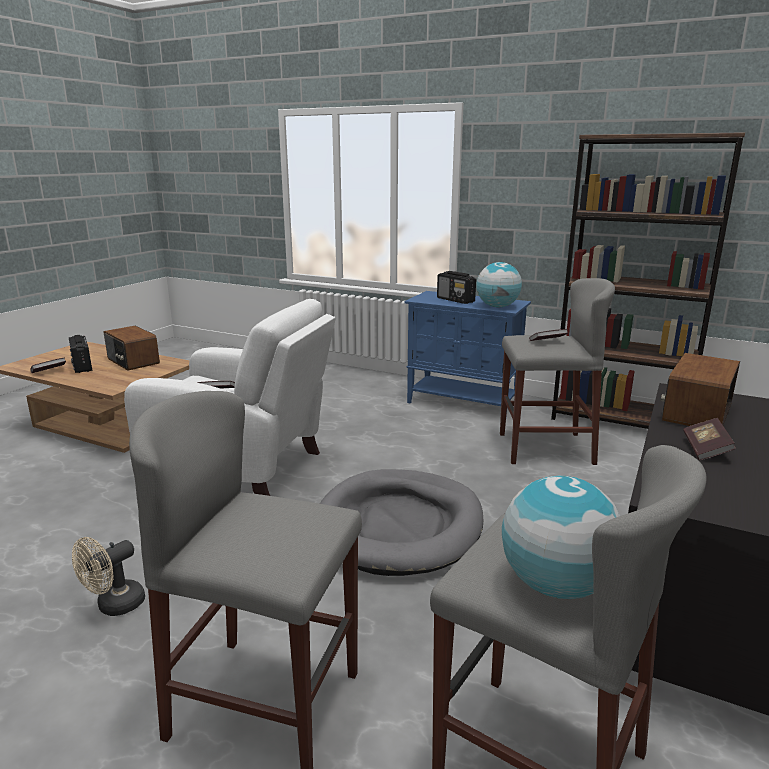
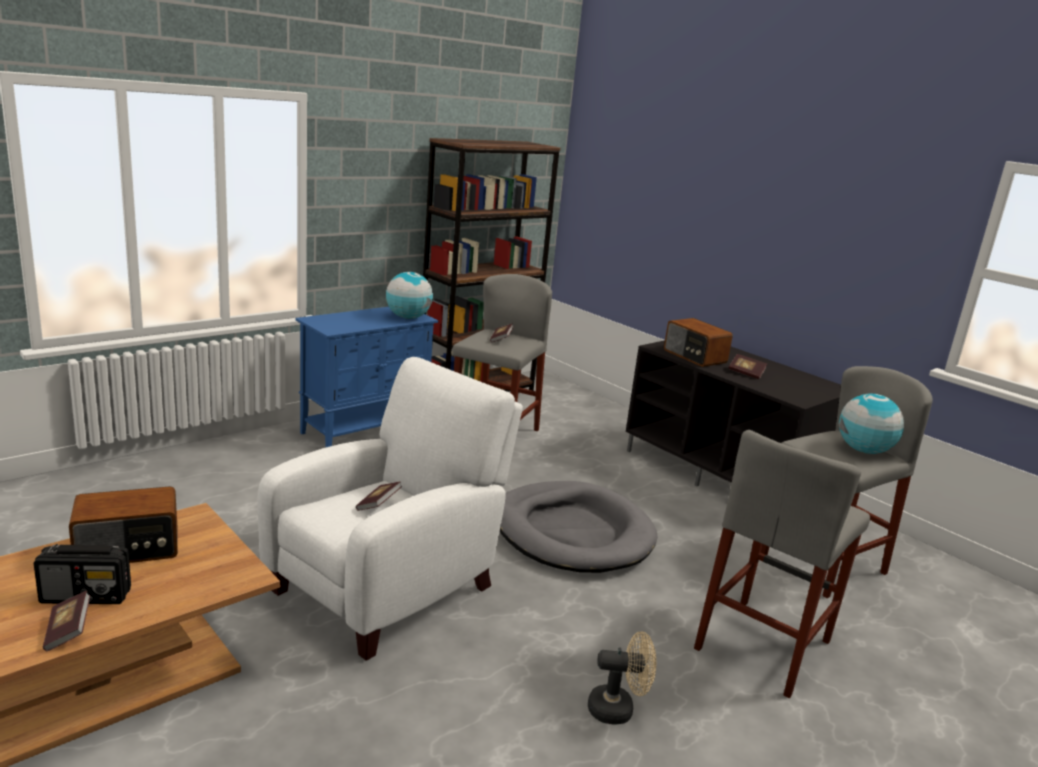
camera: 70 degrees left, 0 degrees up
beige fan [72,537,145,616] -> beige fan turned 60 degrees counterclockwise [588,631,656,725]
radio [437,271,476,304] -> none

